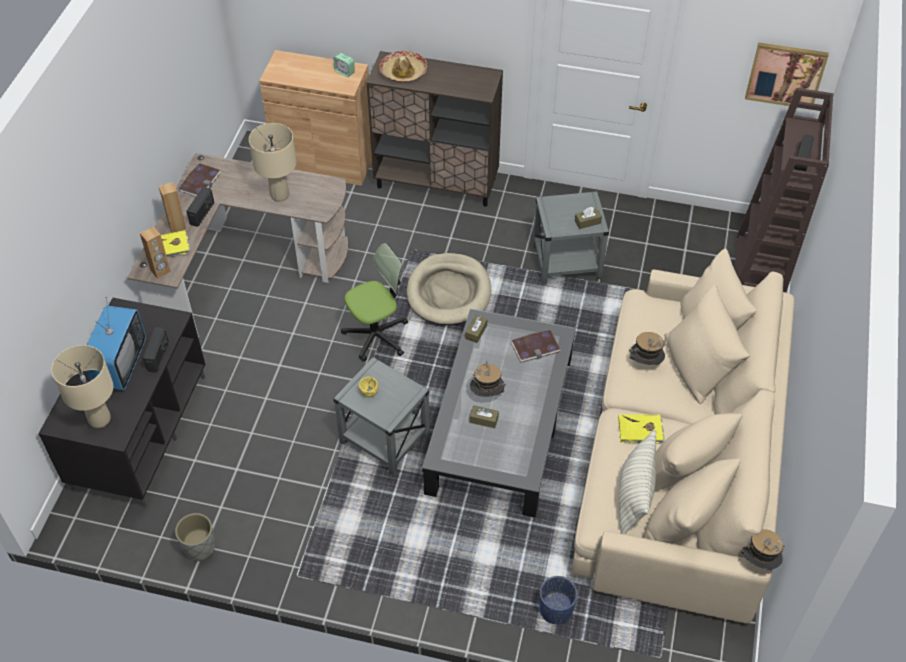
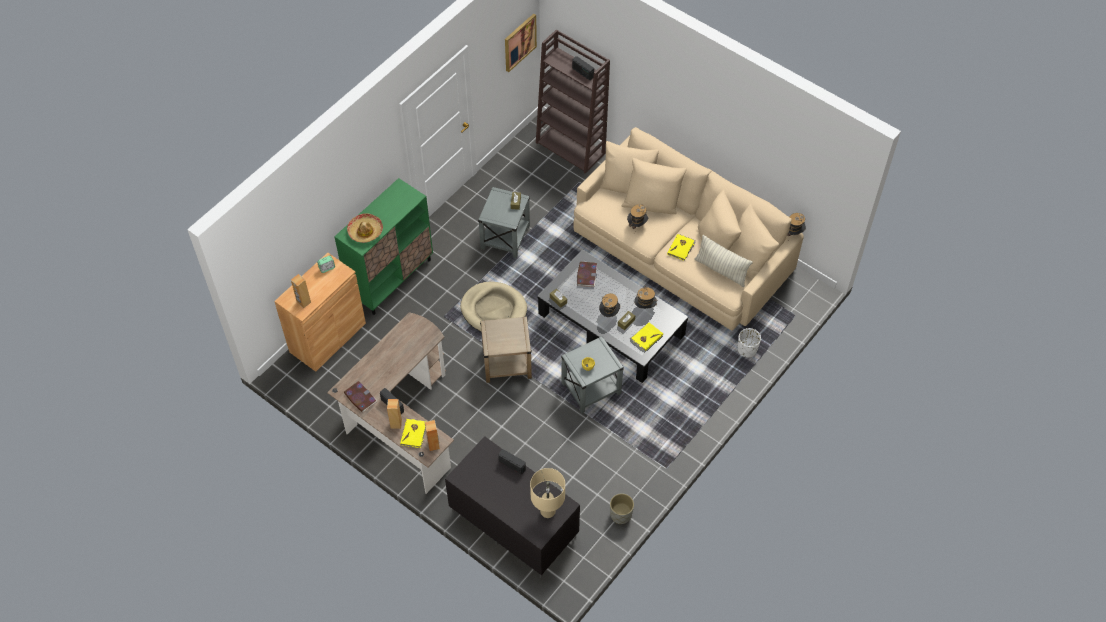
camera: 65 degrees left, 5 degrees up
television [87,297,146,390] -> none
beige table lamp [249,123,297,202] -> none
office chair [341,243,408,361] -> beige side table [480,316,532,383]
brown cabinet [366,51,503,207] -> green cabinet [334,178,433,315]
blue planter [540,576,578,624] -> white planter [738,328,761,358]
none -> brown speaker [291,274,311,308]
none -> yellow book [630,323,663,351]
none -> hat [634,286,658,309]

